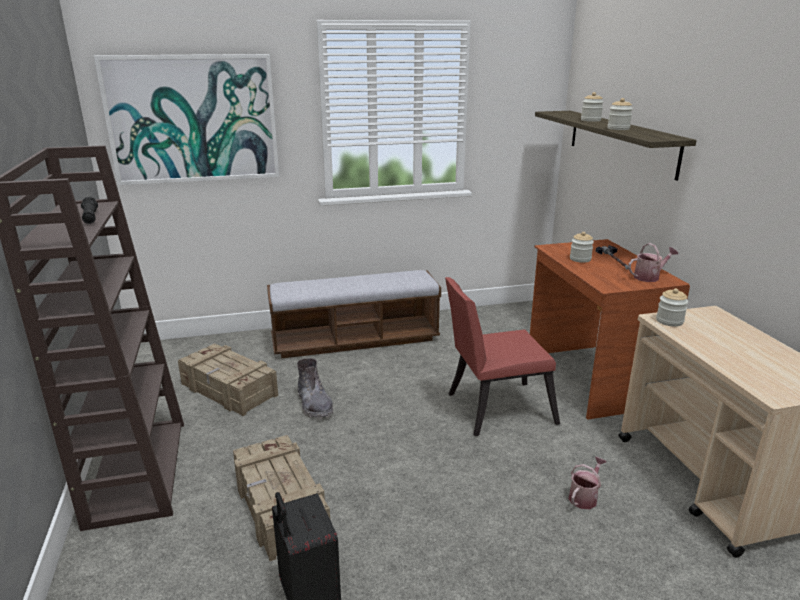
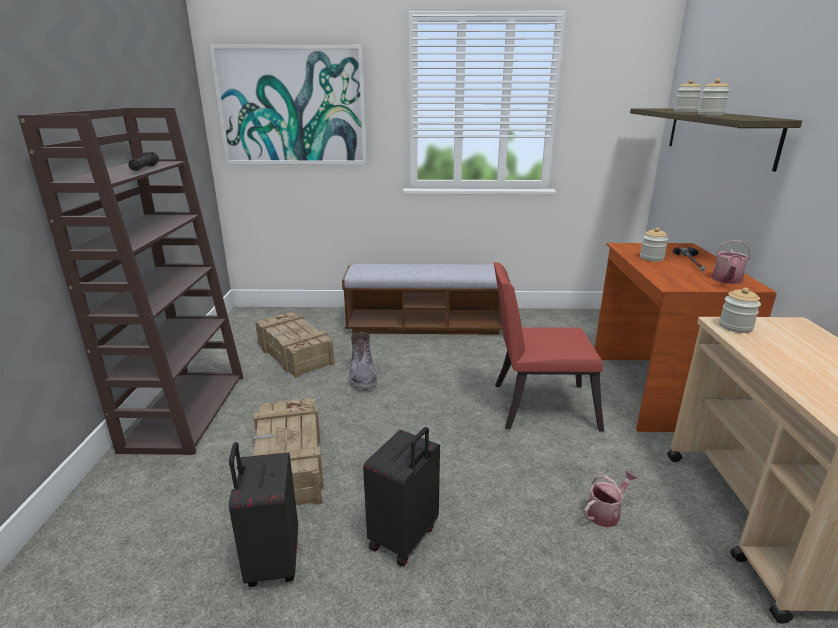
camera: 15 degrees right, 0 degrees up
watering can [628,243,678,282] -> watering can turned 120 degrees clockwise [712,240,751,284]
none -> black suitcase [363,427,440,567]

